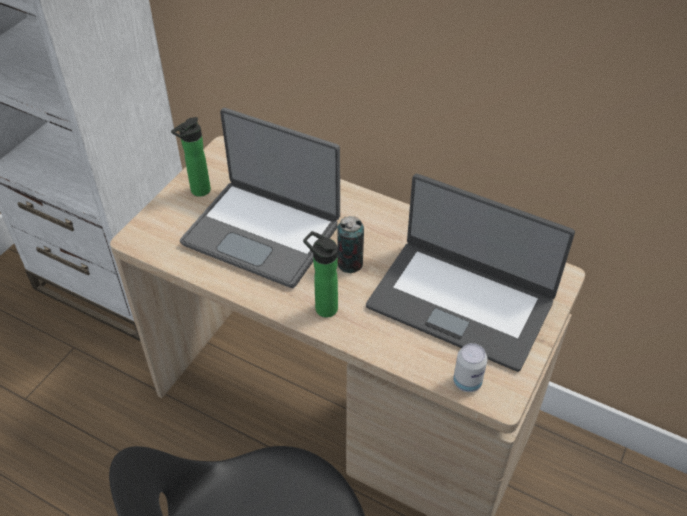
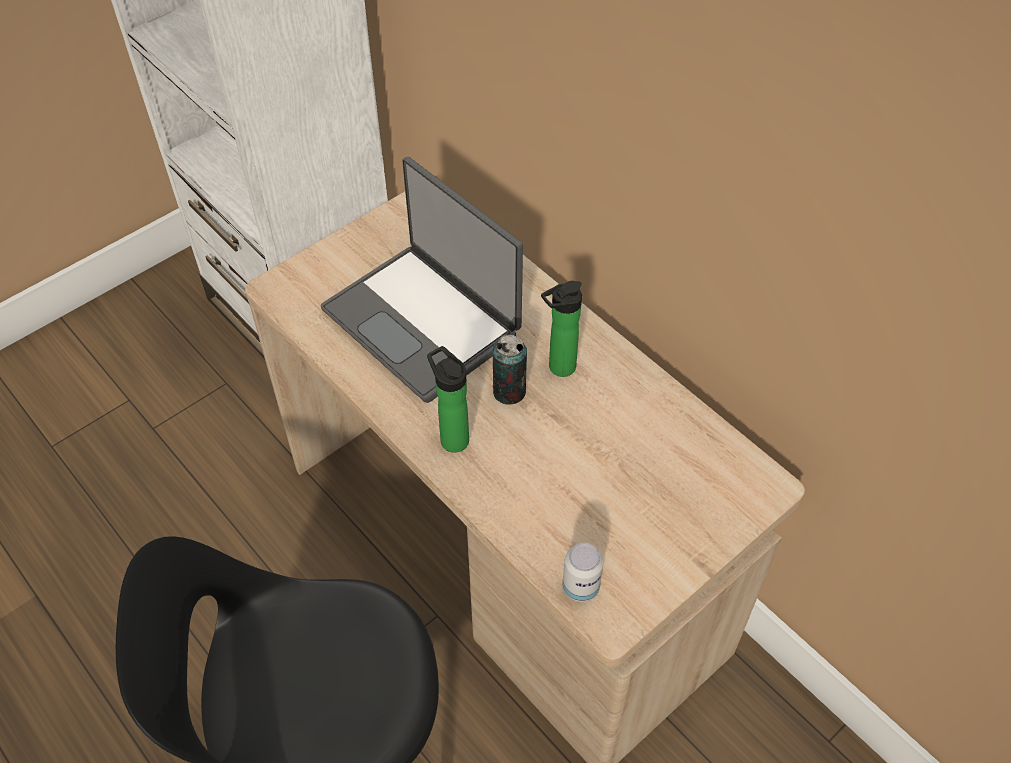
camera: 20 degrees right, 5 degrees up
bottle [171,117,211,197] -> bottle moved to [541,281,582,377]
laptop [366,174,575,372] -> none

